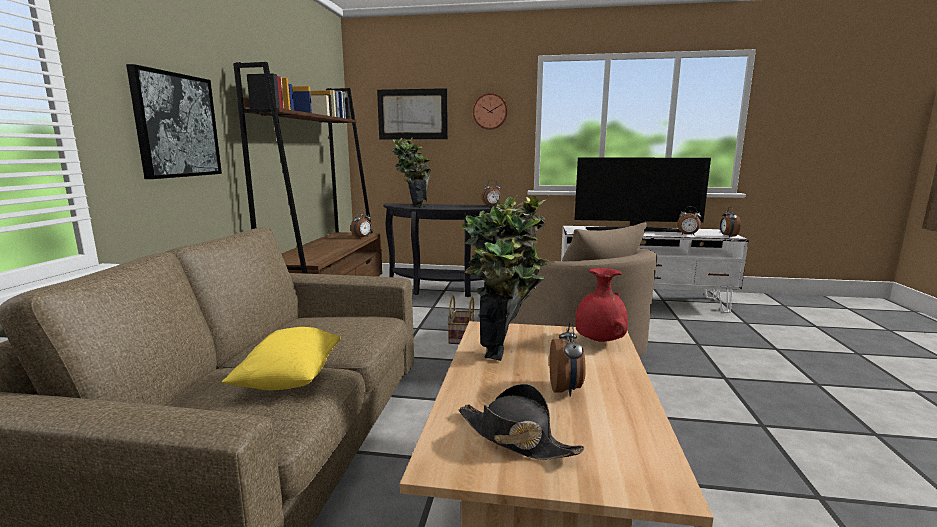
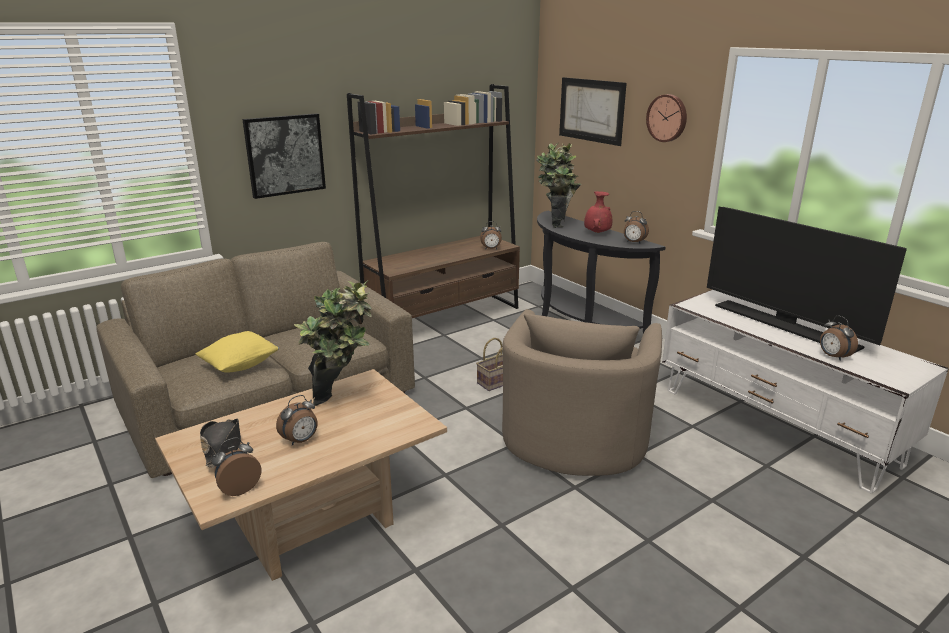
camera: 45 degrees right, 10 degrees up
red vase [575,268,628,342] -> red vase moved to [584,191,613,233]
alarm clock [720,207,741,237] -> alarm clock moved to [212,437,261,496]

